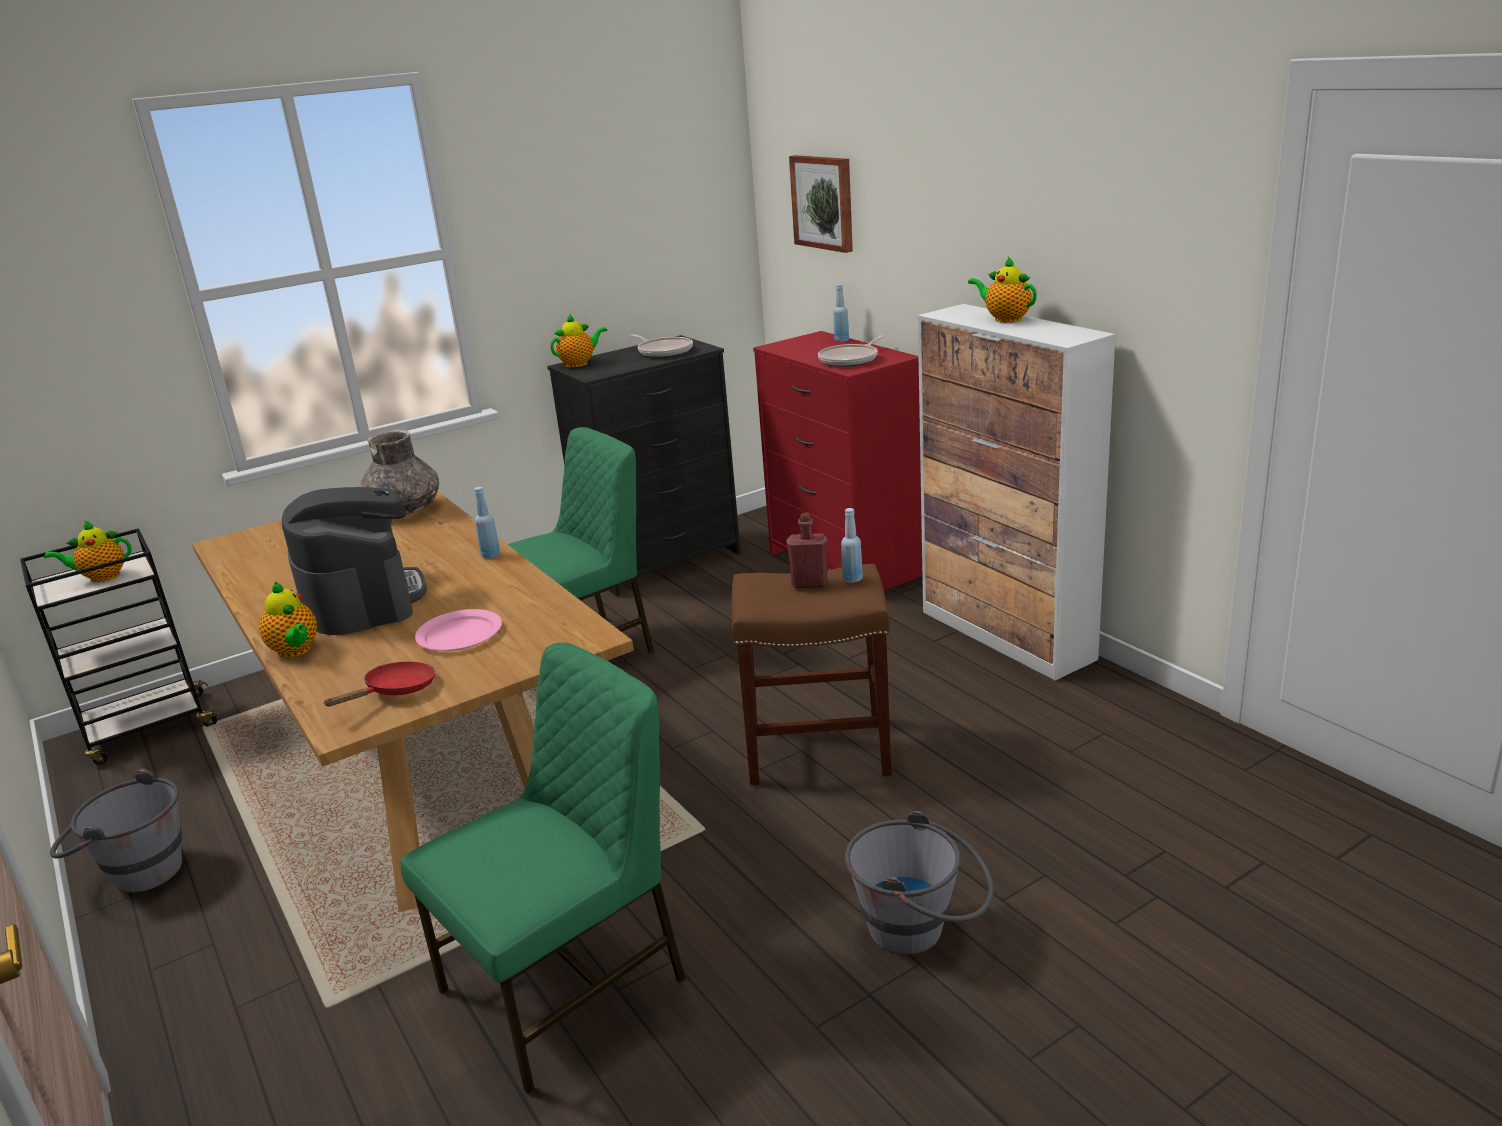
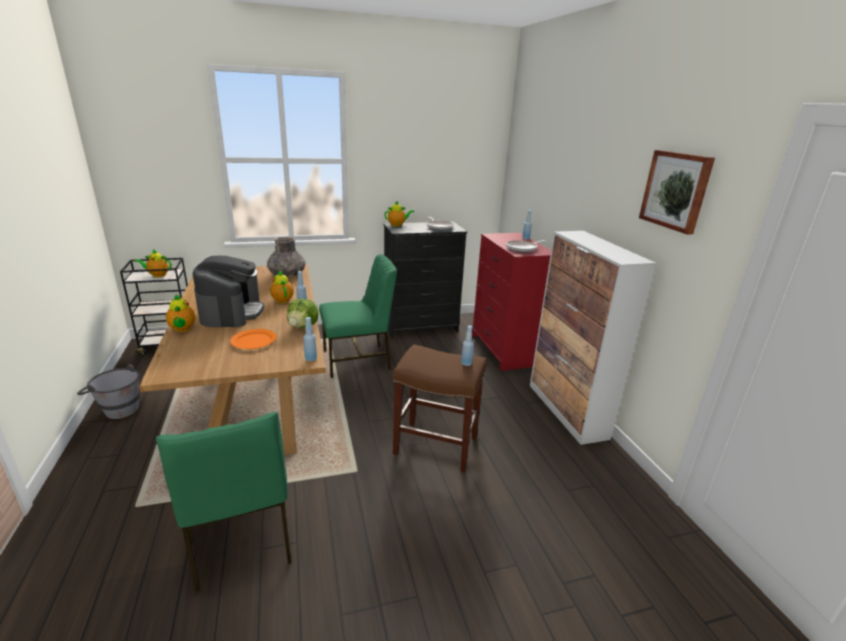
camera: 15 degrees right, 0 degrees up
red frying pan [323,662,435,707] -> none
green chair [400,642,686,1095] -> green chair turned 90 degrees clockwise [156,412,292,593]
pink plate [415,609,502,651] -> orange plate [230,329,276,349]
red bottle [786,513,827,588] -> none
picture [789,155,853,253] -> picture moved to [639,150,715,235]
grey bucket [845,811,994,955] -> none
teapot [968,257,1037,323] -> teapot moved to [270,270,294,303]
none -> lettuce [287,299,319,328]
none -> blue bottle [303,317,317,361]

